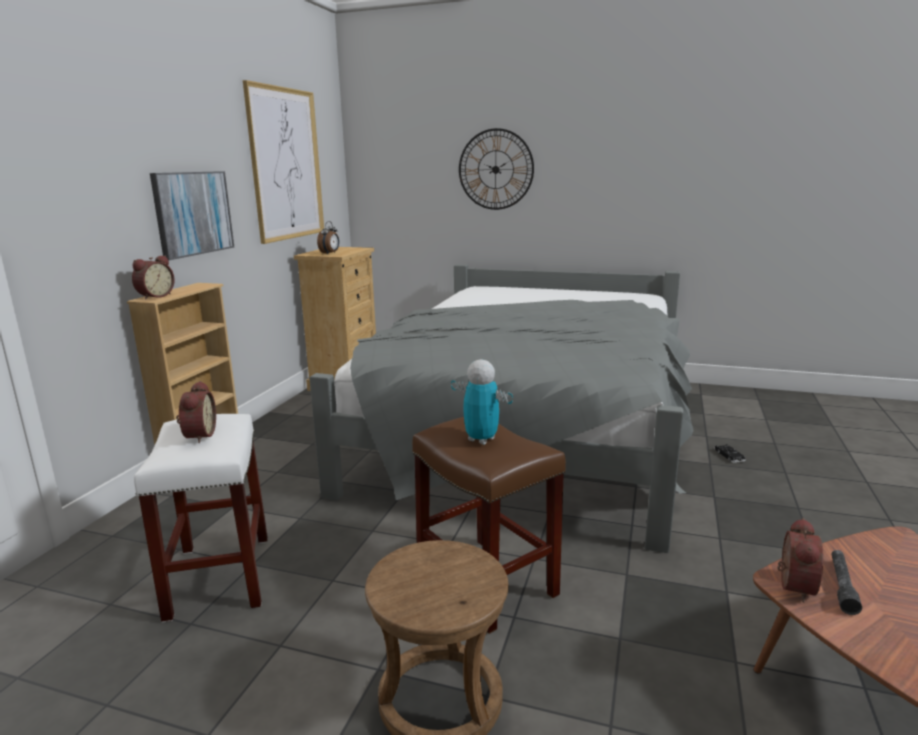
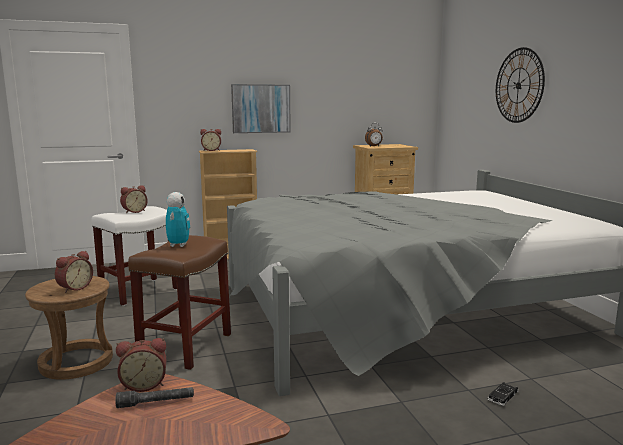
camera: 55 degrees right, 5 degrees down
picture [243,80,324,244] -> none
none -> alarm clock [55,251,93,293]

